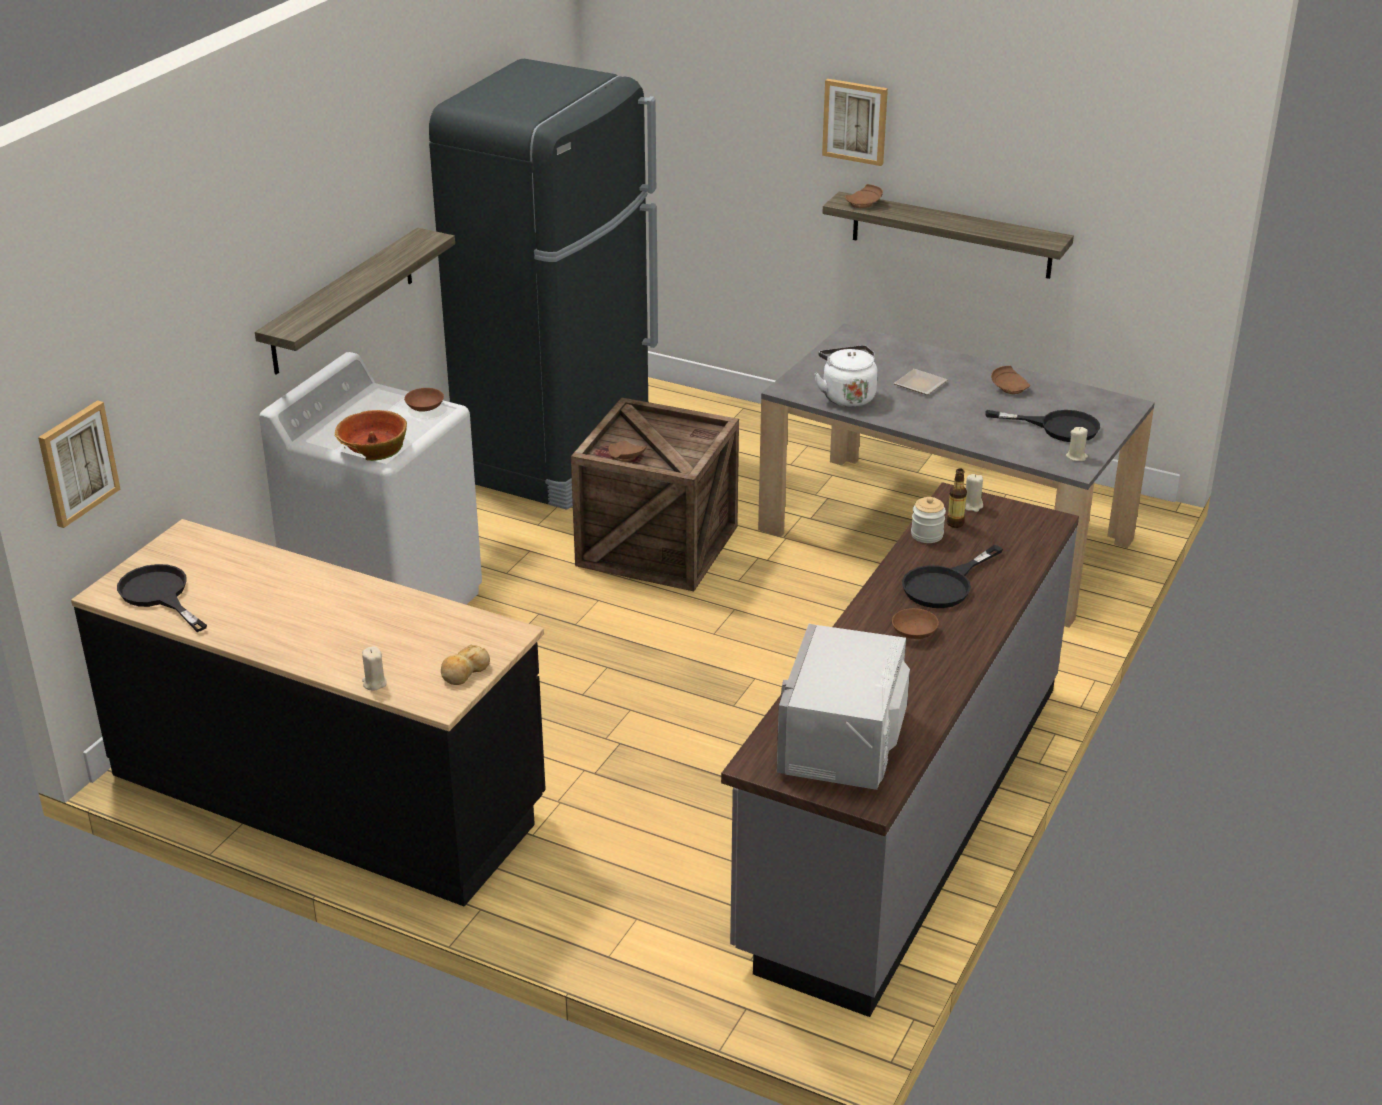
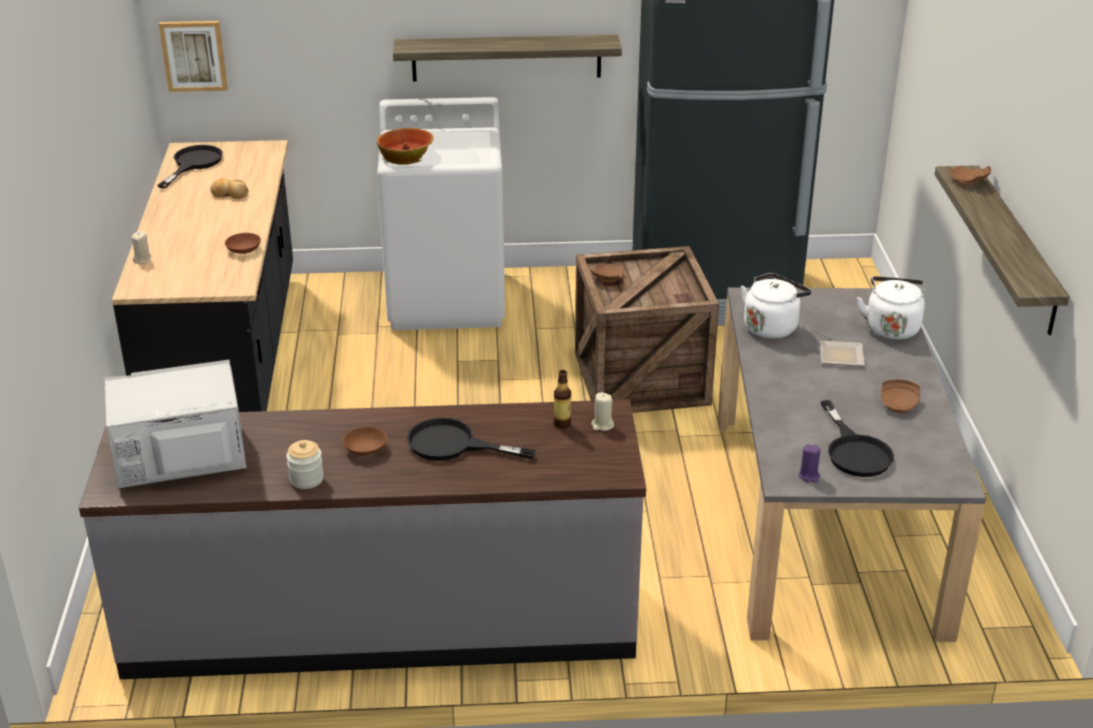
camera: 60 degrees right, 0 degrees up
brown bowl [404,388,444,412] -> brown bowl moved to [225,233,261,254]
bread [441,645,490,685] -> bread moved to [210,178,249,199]
picture [822,79,888,166] -> none
jar [911,497,946,543] -> jar moved to [286,440,324,489]
beige candle [1066,427,1088,461] -> purple candle [798,444,821,483]
none -> white kettle [857,276,925,340]

